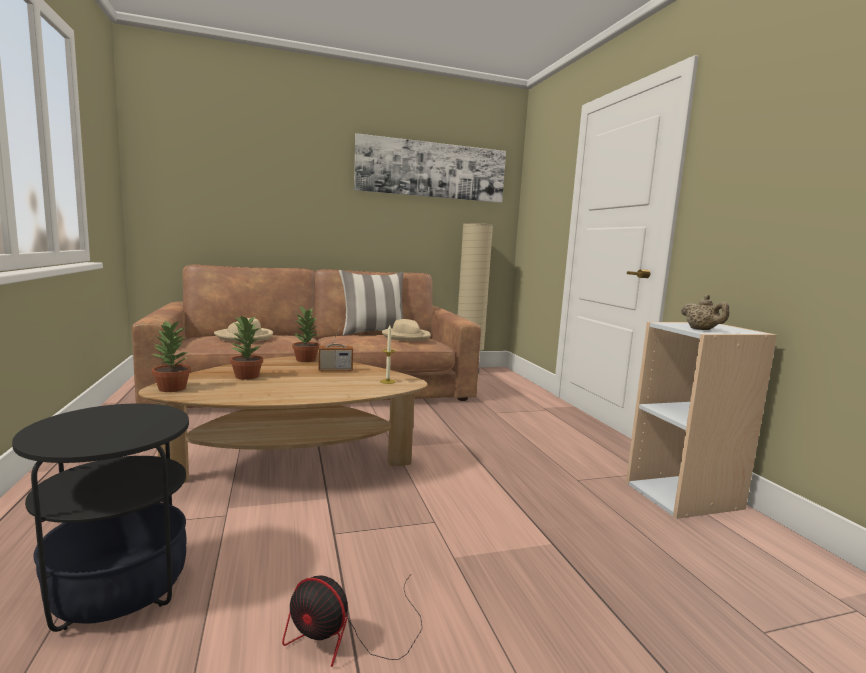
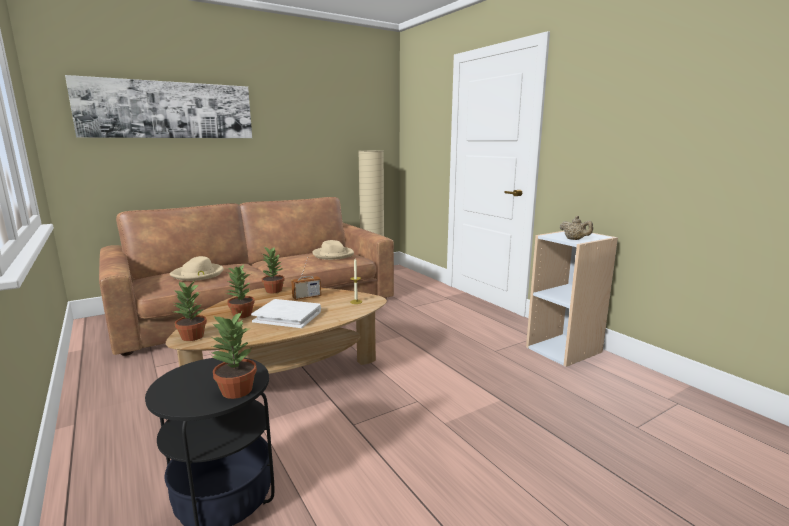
camera: 15 degrees left, 5 degrees up
fan [282,574,423,667] -> none
pillow [339,270,404,336] -> none
picture [354,133,506,203] -> picture moved to [65,75,252,138]
none -> potted plant [210,312,257,399]
none -> white book [251,299,321,328]

